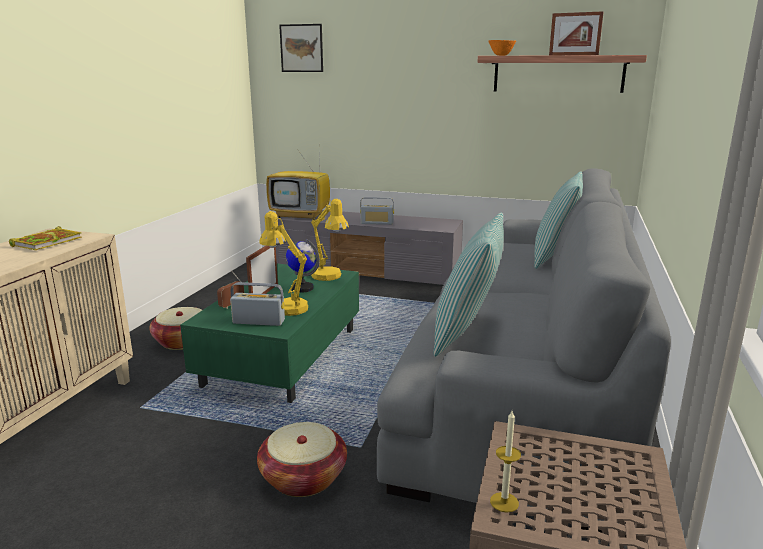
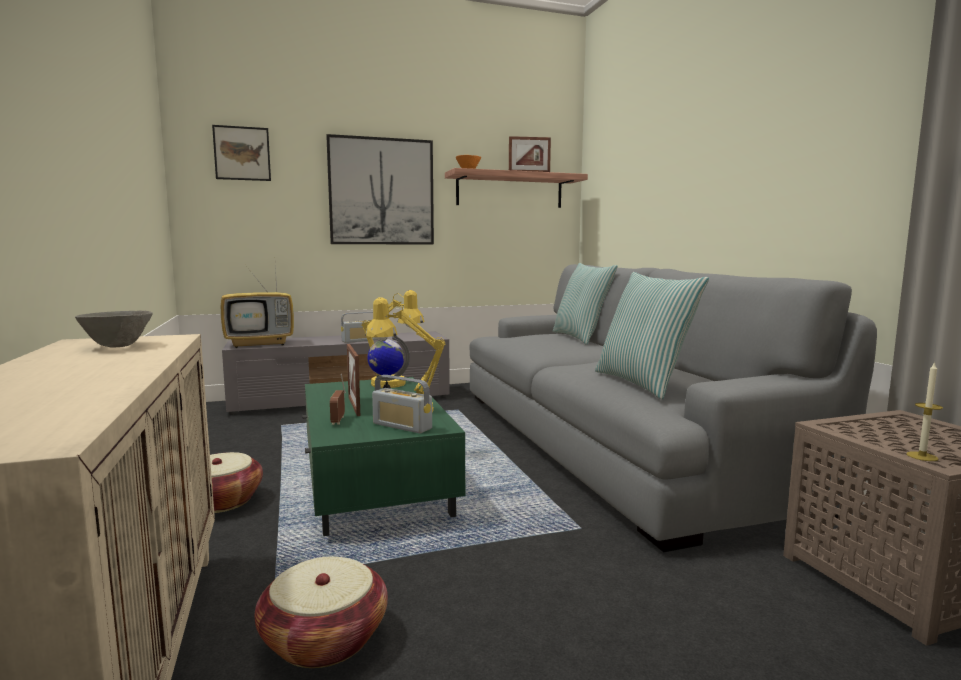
camera: 35 degrees left, 10 degrees down
book [9,226,82,250] -> grey bowl [75,311,153,347]
radio [230,282,285,326] -> radio turned 120 degrees counterclockwise [372,375,432,434]
basket [257,422,347,497] -> basket moved to [255,556,388,668]
none -> picture [326,134,434,245]

